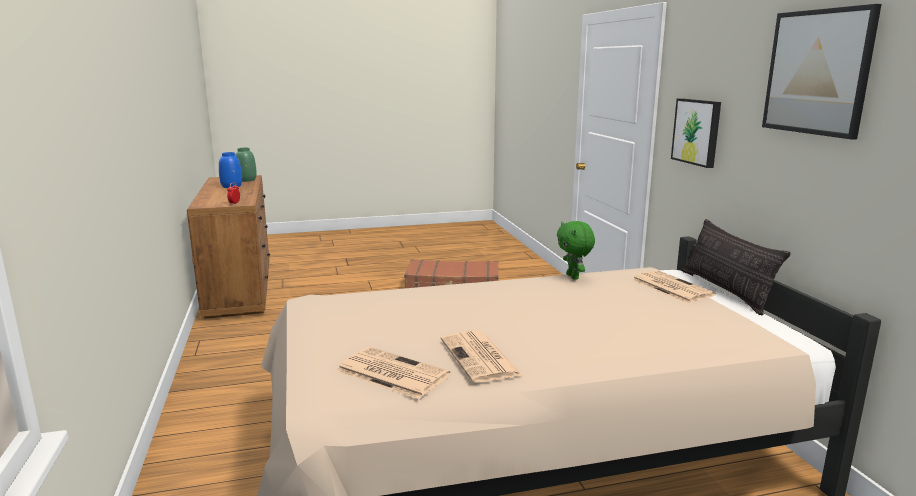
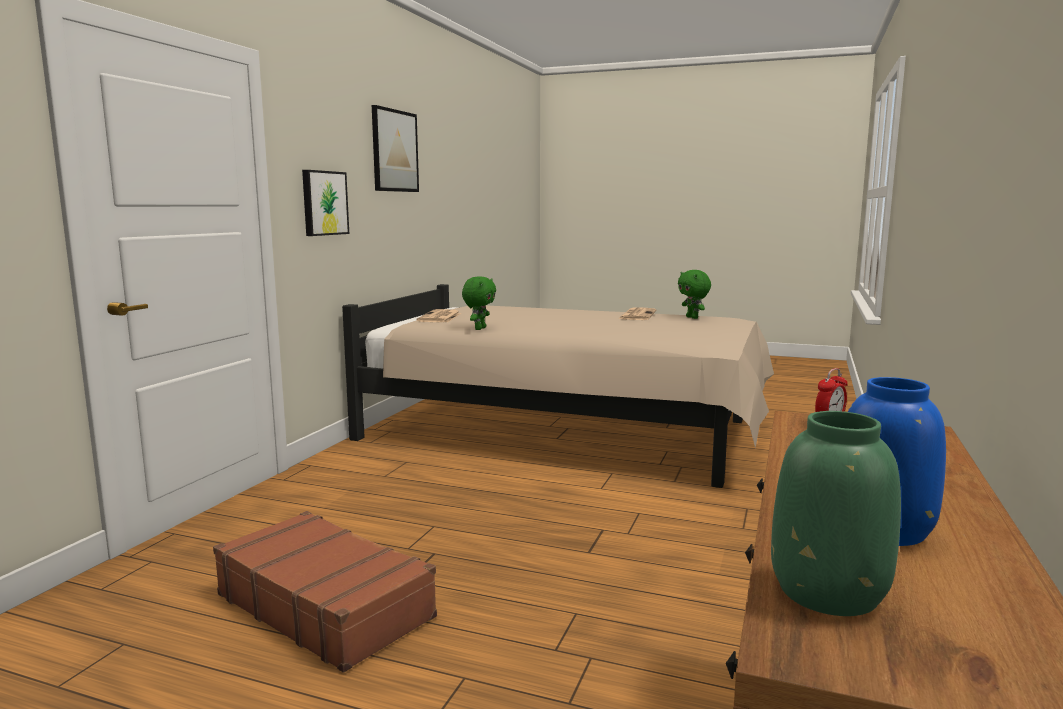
camera: 145 degrees left, 5 degrees down
newspaper [337,347,450,399] -> green plush toy [678,270,711,319]
pillow [682,219,791,315] -> none

